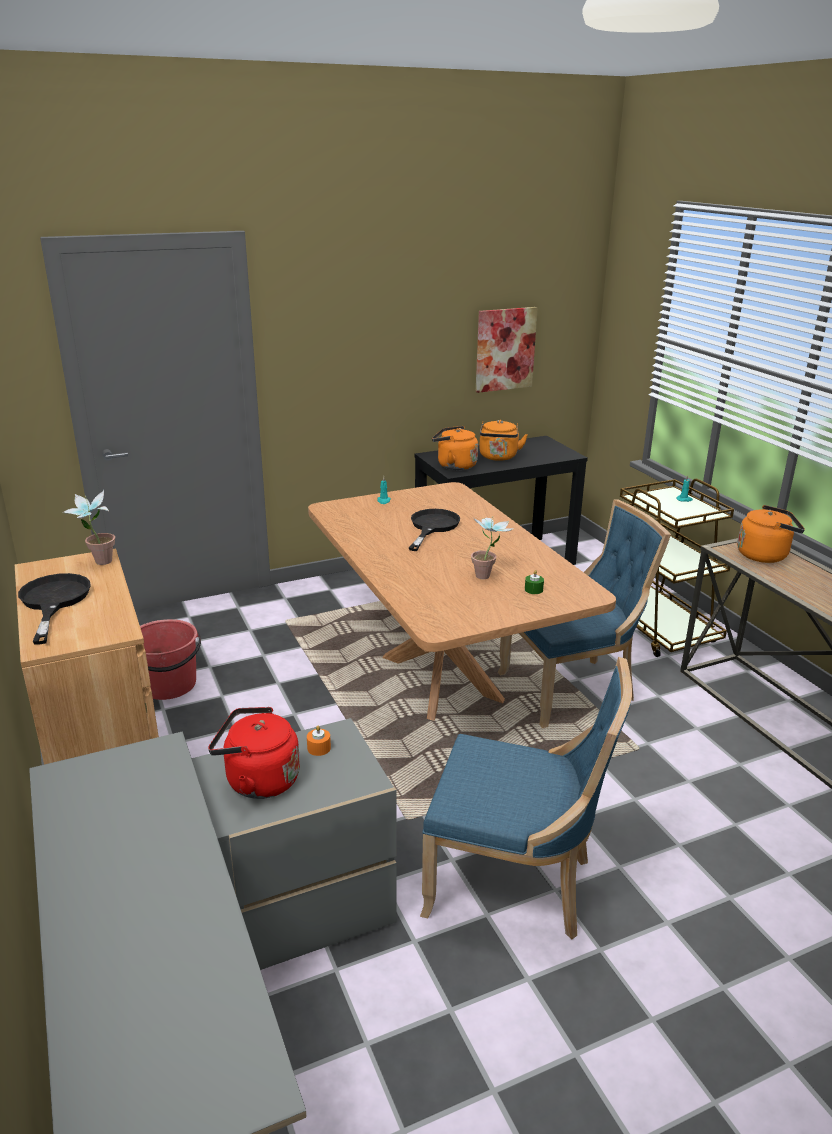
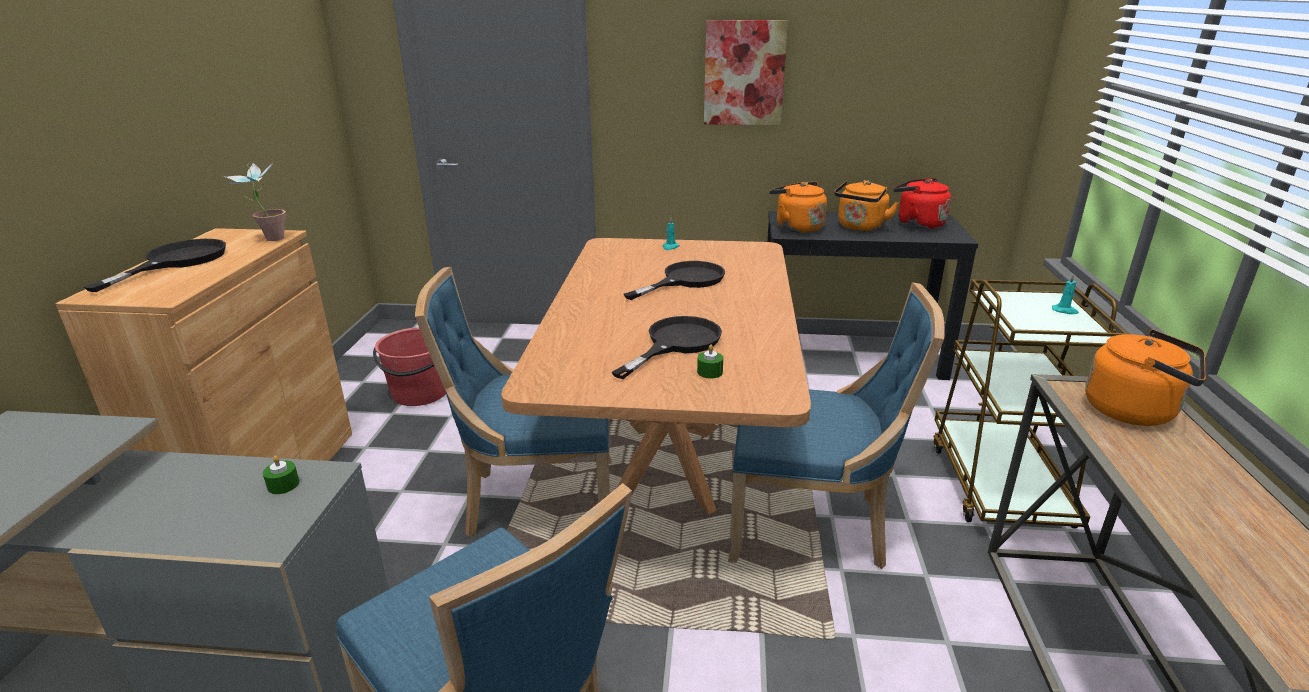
camera: 30 degrees right, 0 degrees up
red kettle [208,707,300,799] -> red kettle moved to [894,178,951,229]
orange candle [307,725,331,756] -> green candle [263,456,300,494]
potted plant [471,518,514,579] -> black frying pan [612,316,722,379]
picture [476,307,538,393] -> picture moved to [704,20,788,125]
none -> blue chair [415,267,612,536]

